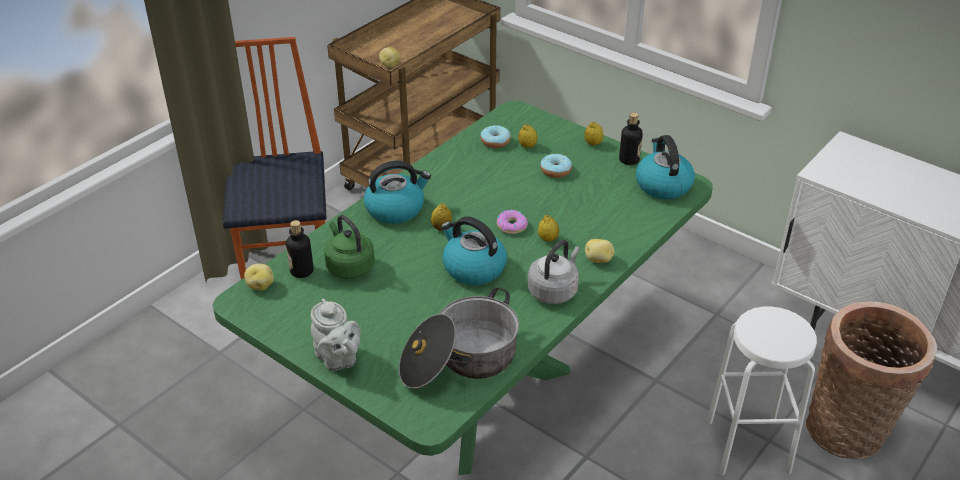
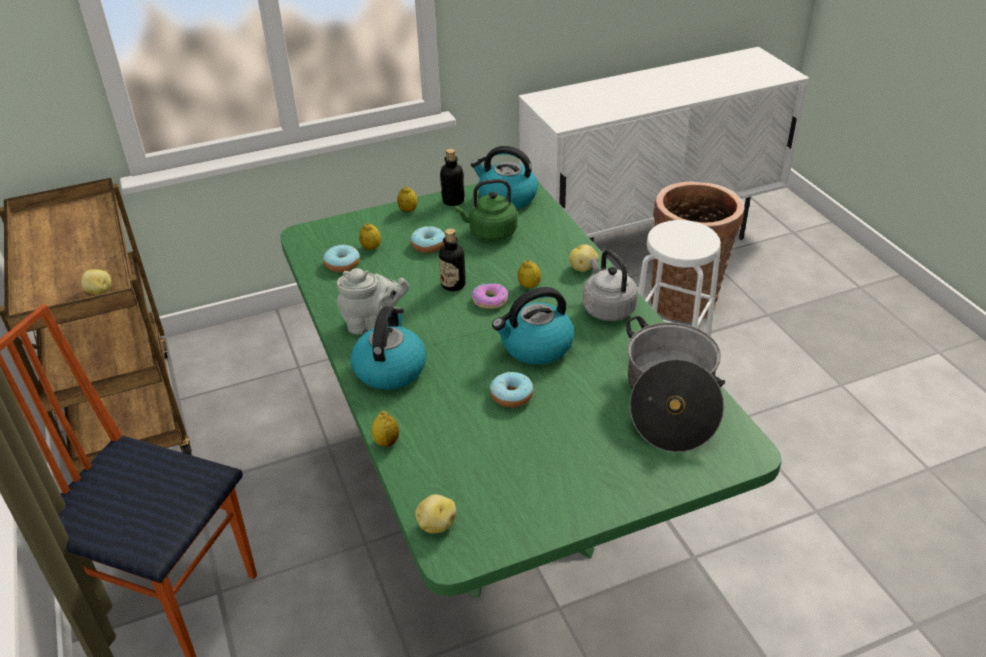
camera: 60 degrees left, 0 degrees up
bottle [286,220,314,278] -> bottle moved to [439,229,466,291]
grey teapot [310,298,361,371] -> grey teapot moved to [337,268,409,334]
green kettle [324,215,375,279] -> green kettle moved to [454,179,517,241]
lemon [431,203,452,231] -> lemon moved to [372,411,399,447]
none -> donut [490,372,533,408]

